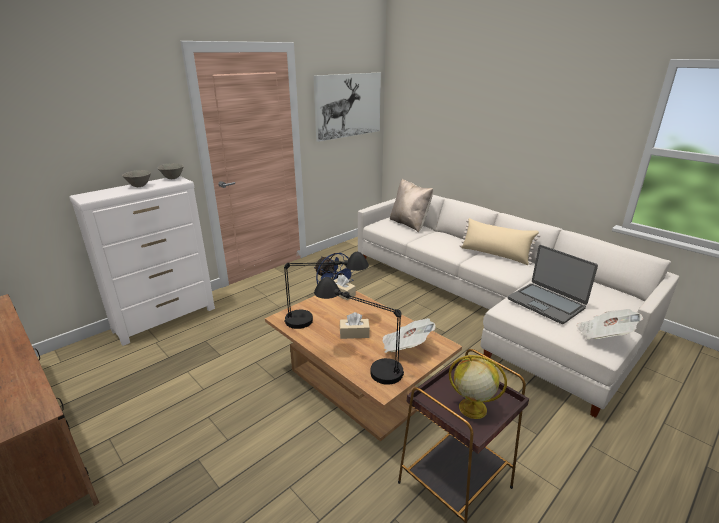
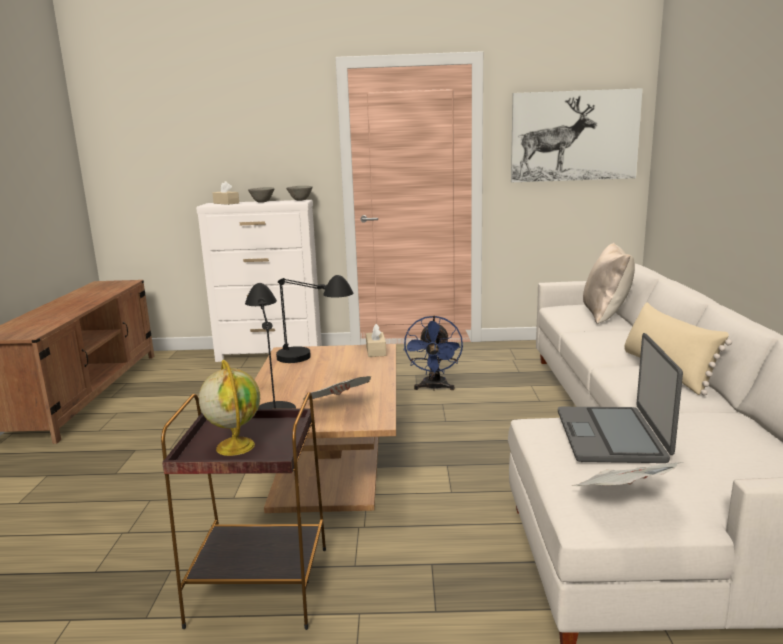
camera: 45 degrees right, 10 degrees down
beige tissue box [340,312,370,339] -> beige tissue box moved to [213,181,239,205]

